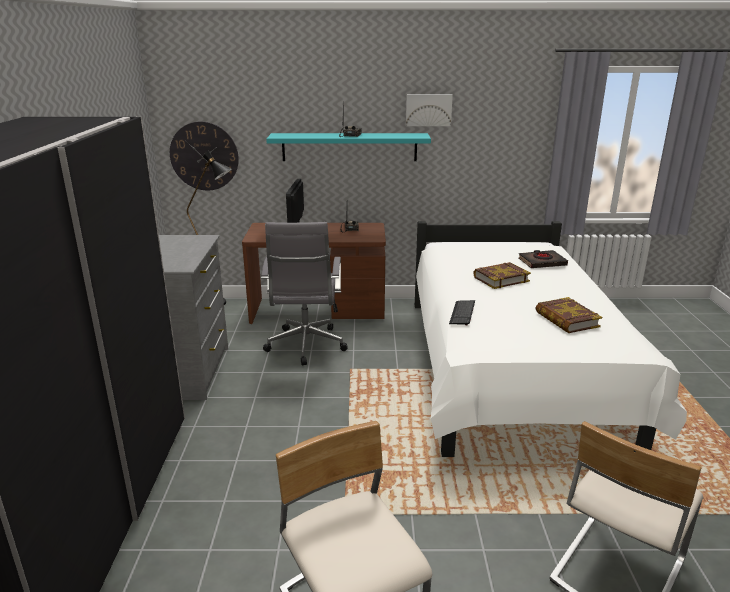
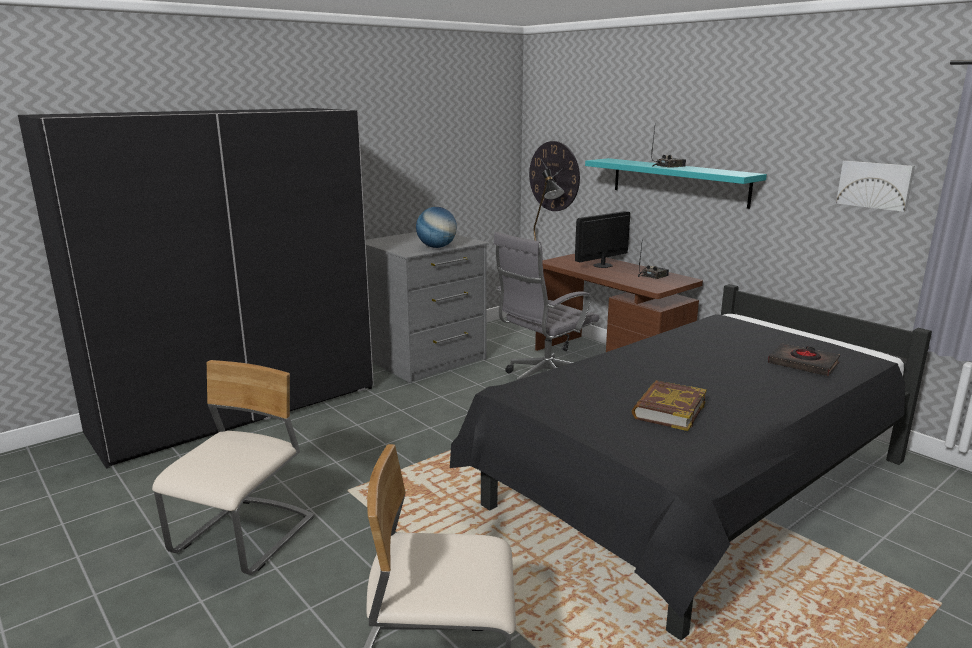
camera: 50 degrees right, 5 degrees down
picture [406,95,453,126] -> picture moved to [836,161,915,212]
white bed [415,221,687,457] -> black bed [450,284,932,640]
keyboard [449,300,475,325] -> none
book [473,262,531,289] -> none
none -> globe [416,207,457,248]

